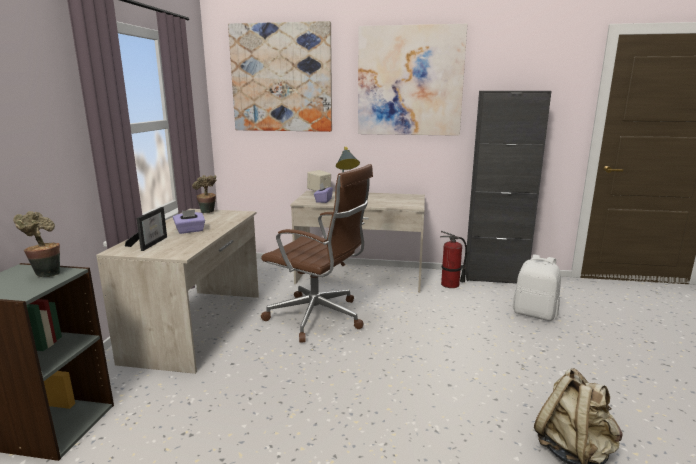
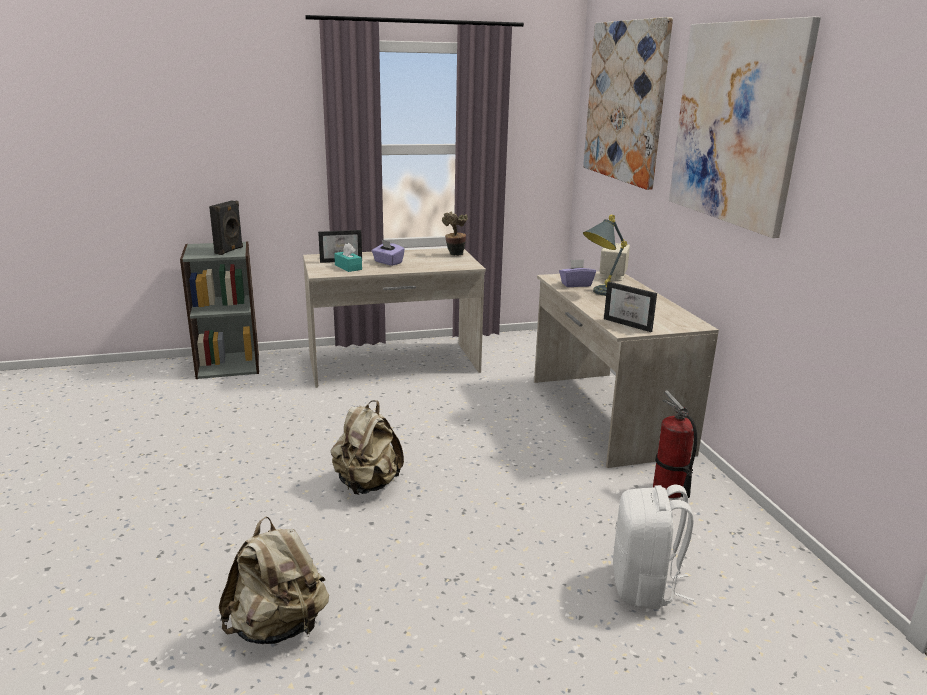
camera: 65 degrees right, 5 degrees up
potted plant [13,211,60,277] -> black speaker [209,201,243,255]
brown office chair [261,164,373,343] -> none
black cabinet [465,91,552,284] -> none
none -> beige backpack [331,400,404,495]
none -> turquoise tissue box [334,243,362,272]
none -> picture frame [604,282,657,332]

